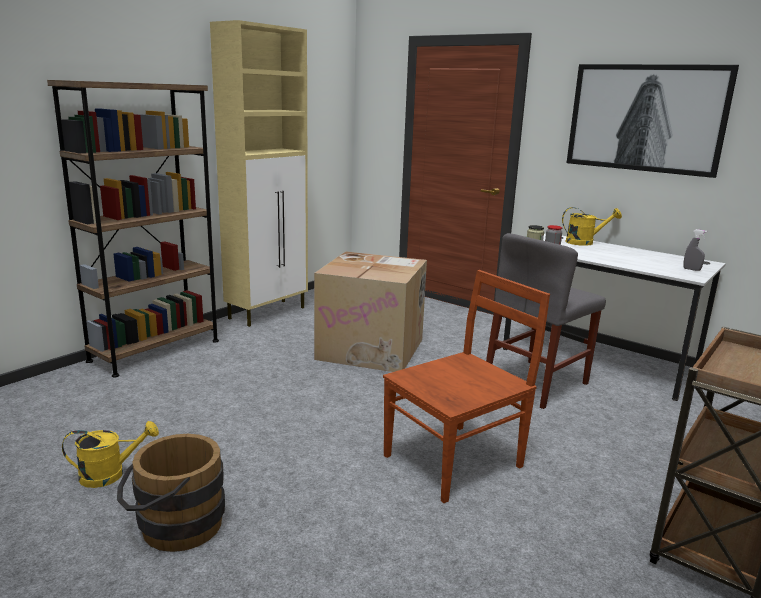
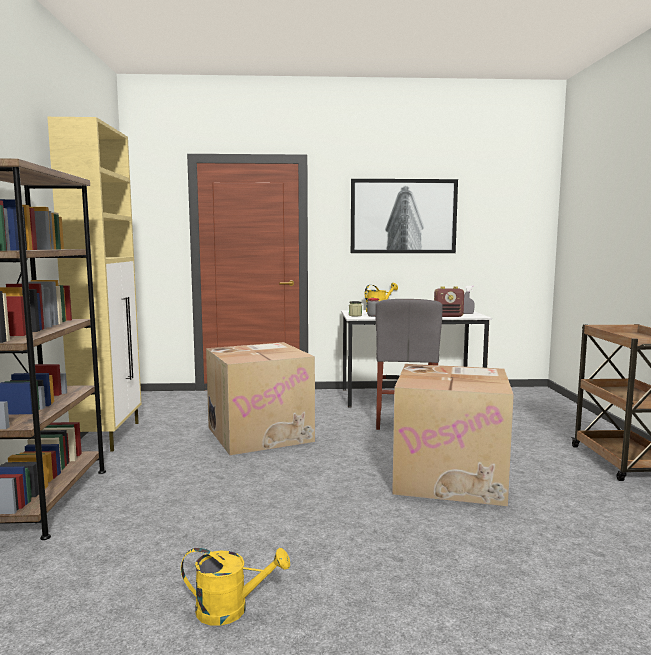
camera: 40 degrees left, 10 degrees down
yellow watering can [62,421,159,488] -> yellow watering can turned 60 degrees clockwise [181,548,290,626]
brown bucket [117,434,225,552] -> none
brown chair [383,270,550,503] -> cardboard box [392,364,514,506]
none -> radio [434,286,464,317]

